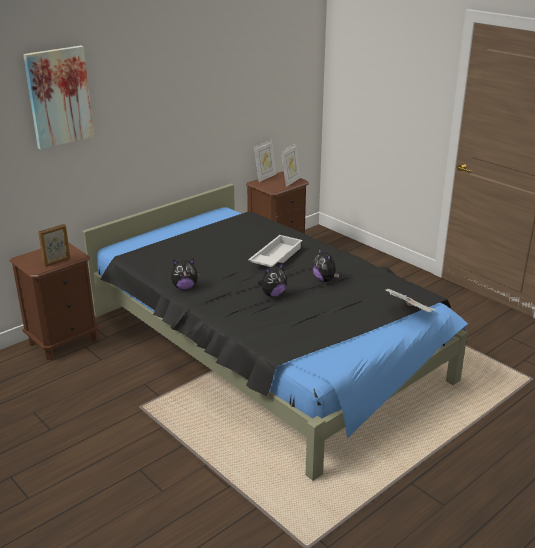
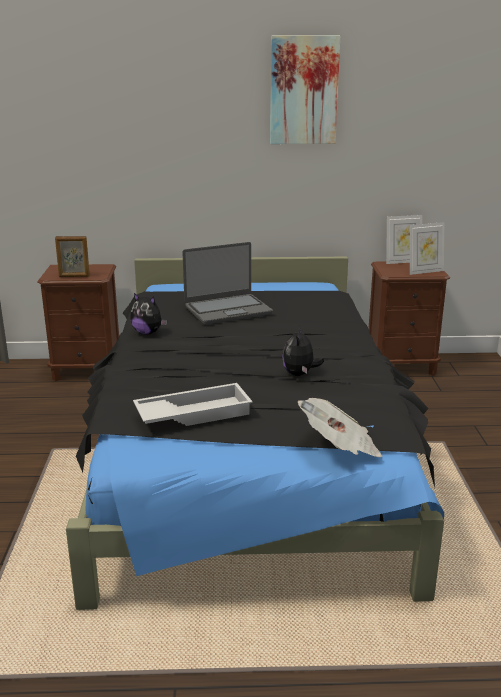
camera: 40 degrees right, 5 degrees down
picture [23,45,94,149] -> picture moved to [270,36,340,144]
white tray [248,235,303,267] -> white tray moved to [133,383,253,426]
plush toy [258,263,287,297] -> none
none -> laptop [182,242,273,325]

